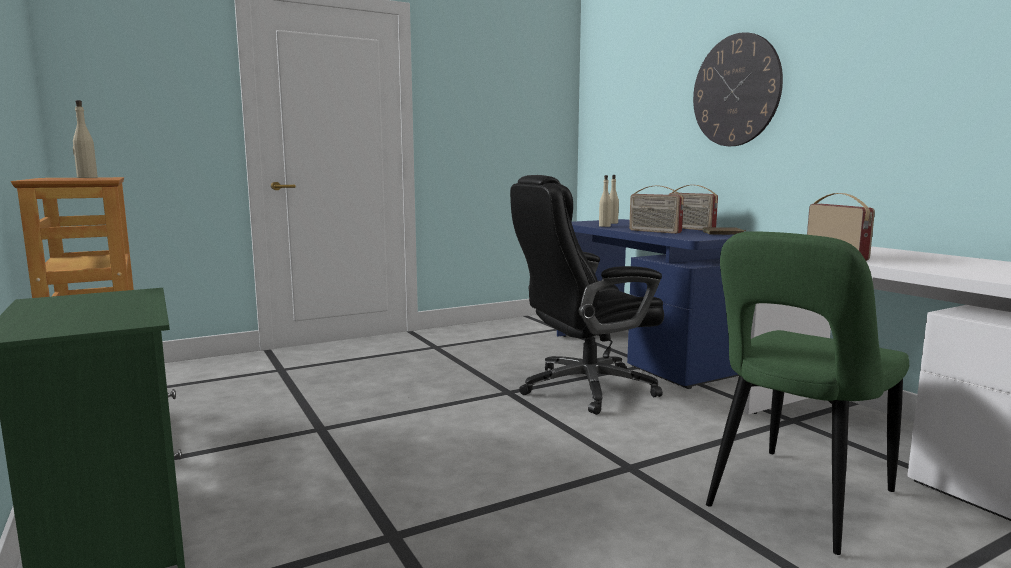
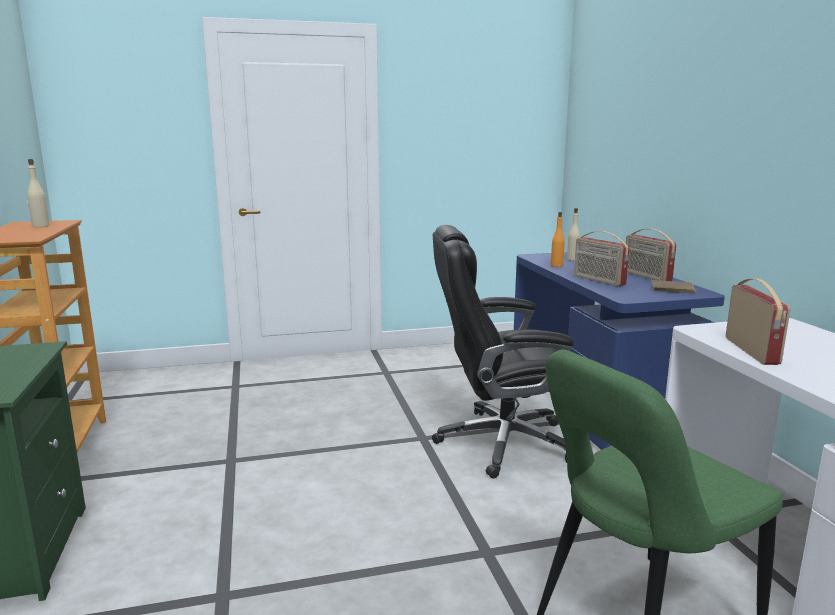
camera: 15 degrees right, 5 degrees up
beige bottle [599,175,611,227] -> orange bottle [551,212,565,267]
wall clock [693,32,783,146] -> none

